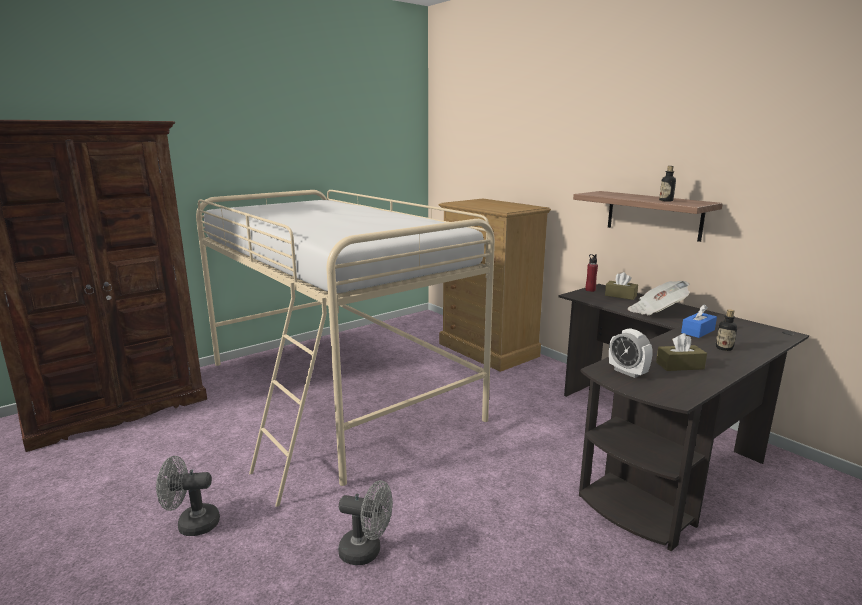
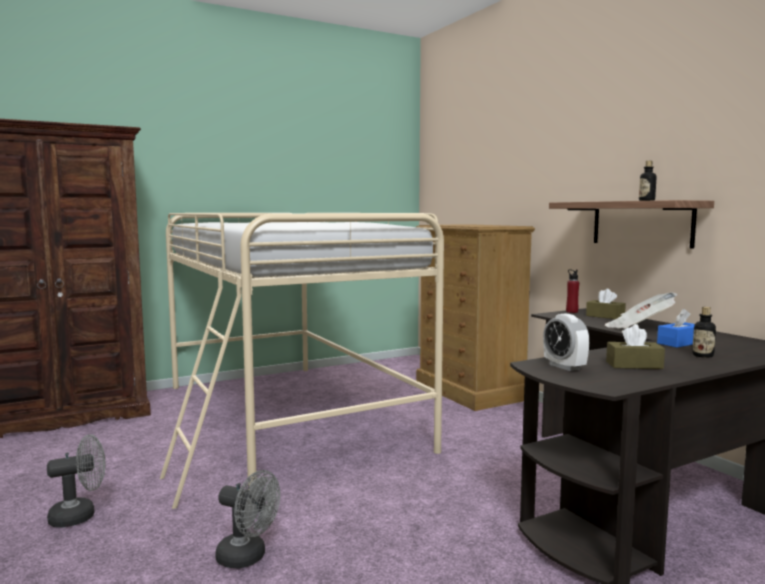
camera: 10 degrees right, 10 degrees down
grey fan [156,456,220,536] -> grey fan turned 150 degrees clockwise [47,434,106,528]

